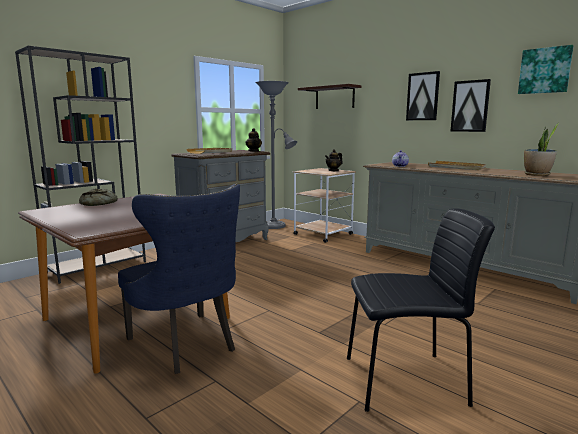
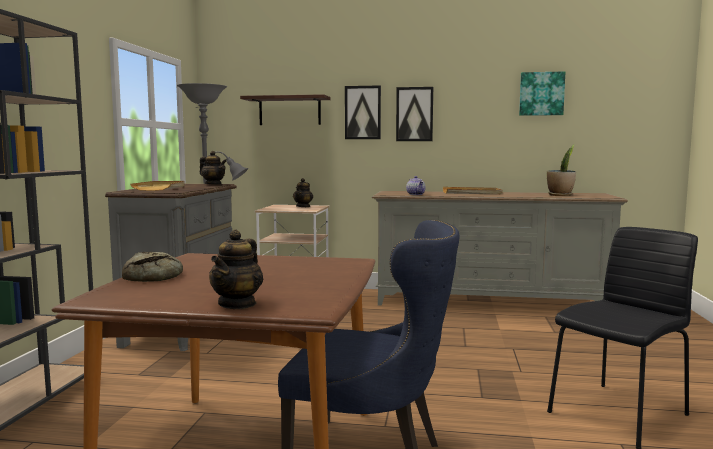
camera: 35 degrees left, 5 degrees down
picture [451,79,491,132] -> picture moved to [345,85,381,139]
none -> teapot [209,229,263,309]

